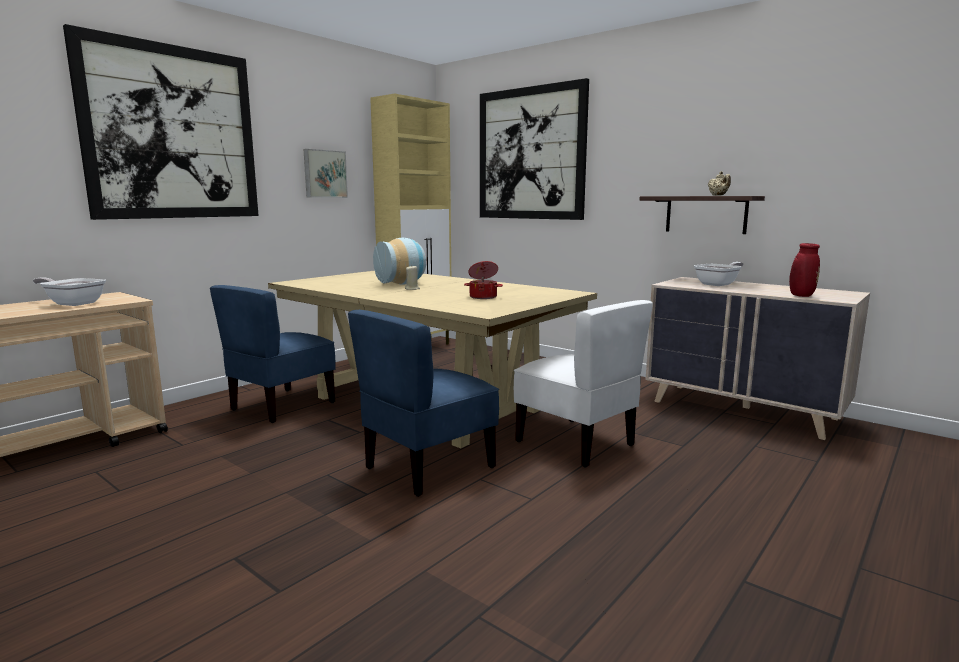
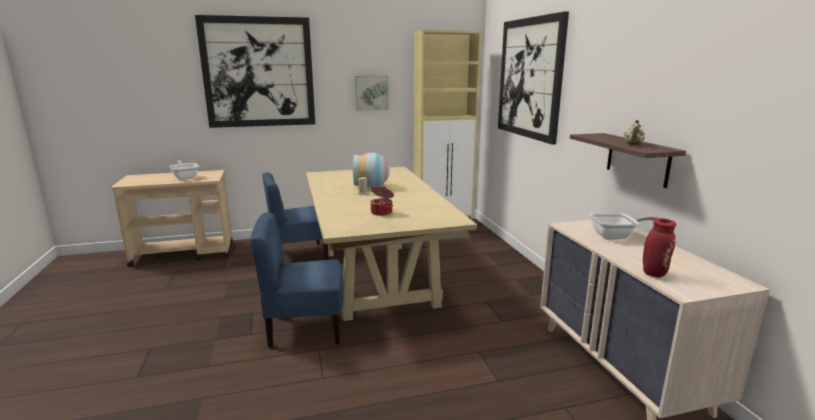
camera: 35 degrees right, 5 degrees up
white chair [514,300,653,467] -> none

